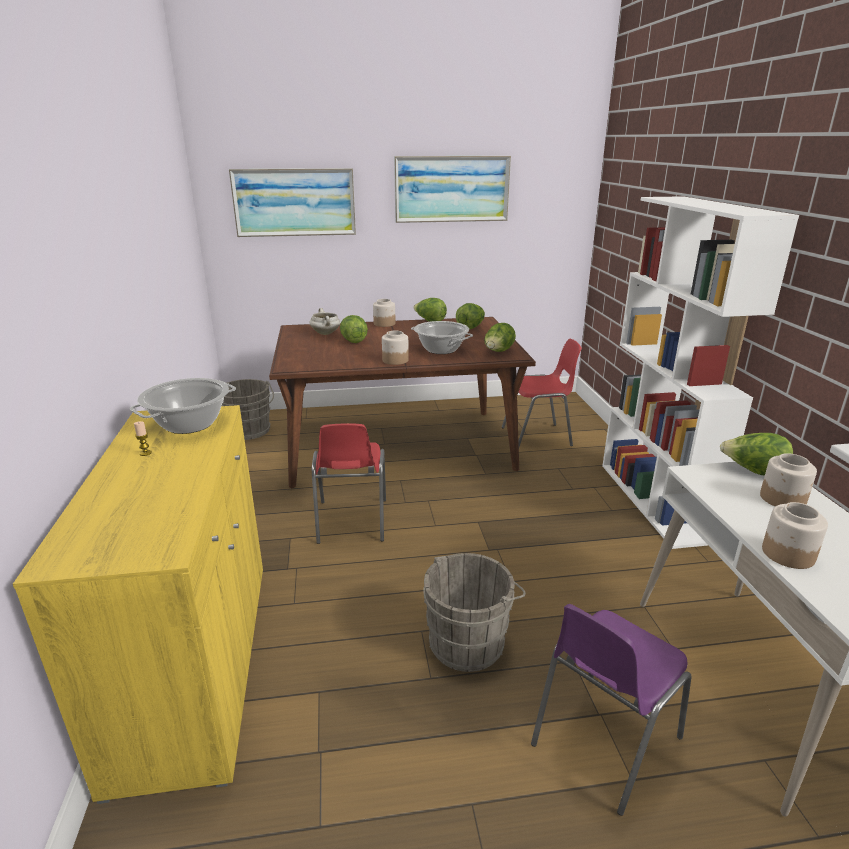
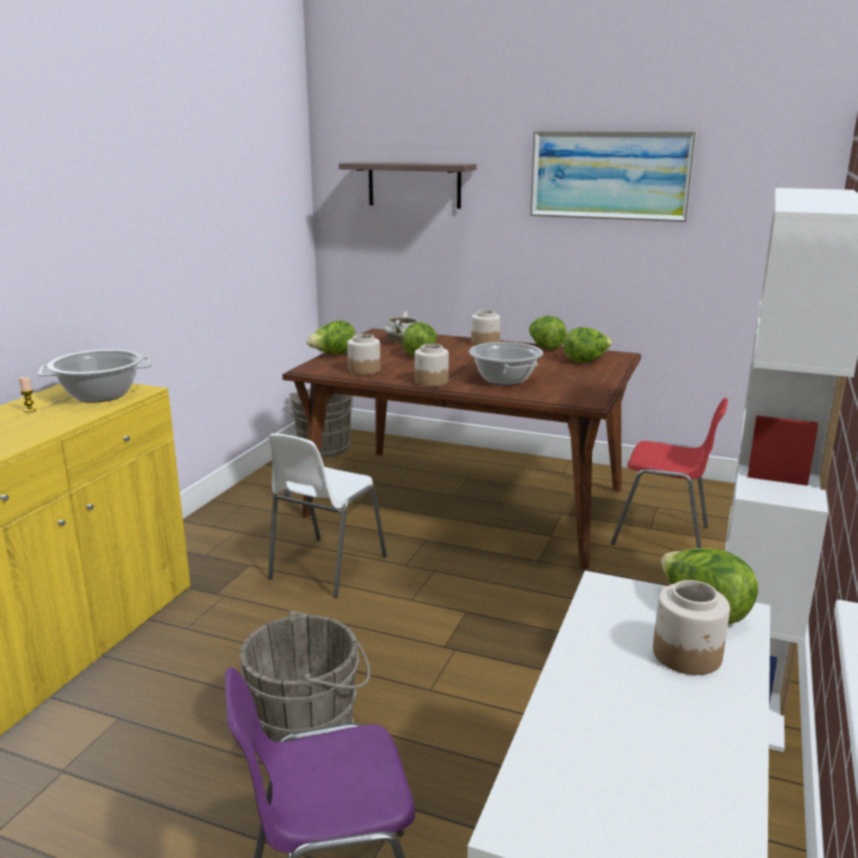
camera: 30 degrees right, 5 degrees down
picture [229,168,356,237] -> shelf [339,162,477,209]
red chair [312,423,386,544] -> white chair [268,433,387,598]
lettuce [484,323,516,352] -> lettuce moved to [307,320,356,355]
jar [762,502,828,569] -> jar moved to [347,334,380,375]

